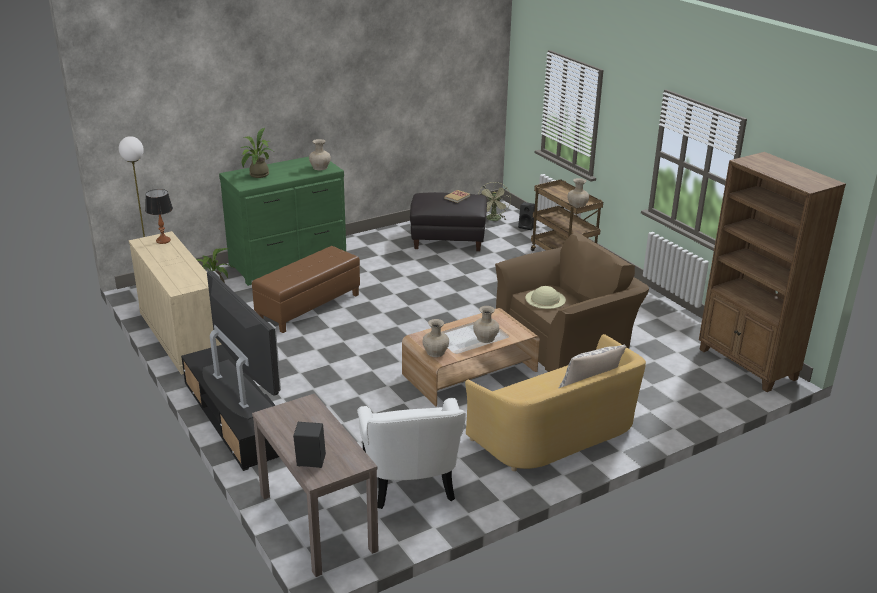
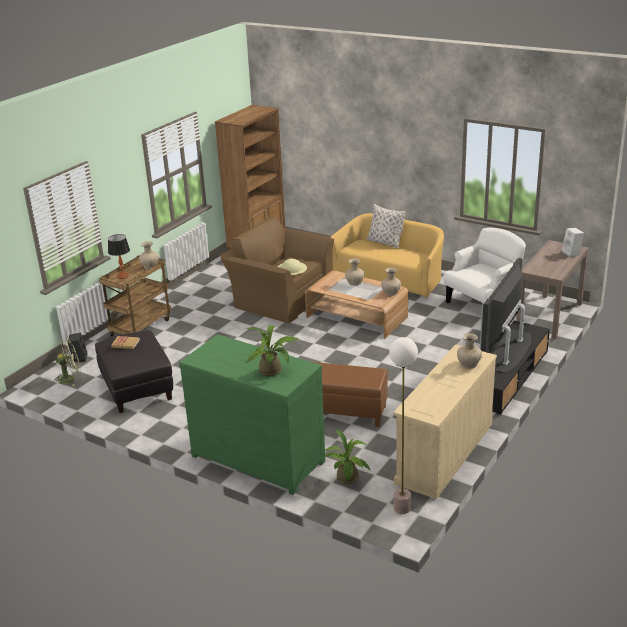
camera: 115 degrees left, 0 degrees up
table lamp [145,189,173,244] -> table lamp moved to [108,234,130,279]
black speaker [293,422,326,468] -> white speaker [562,228,584,257]
beige vase [309,139,331,170] -> beige vase moved to [457,333,482,368]

